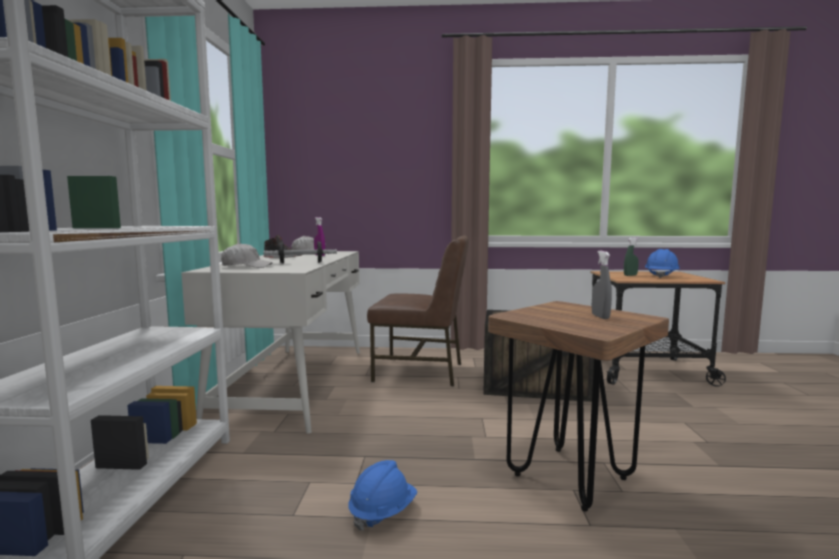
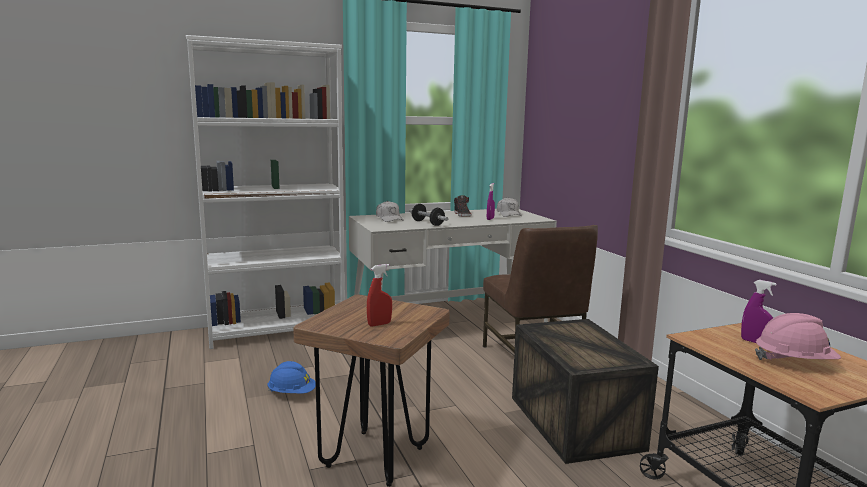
camera: 65 degrees right, 5 degrees up
grey spray bottle [592,251,612,319] -> red spray bottle [367,264,392,327]
green spray bottle [624,237,639,276] -> purple spray bottle [741,280,776,343]
blue hard hat [645,249,680,278] -> pink hard hat [755,313,841,360]

